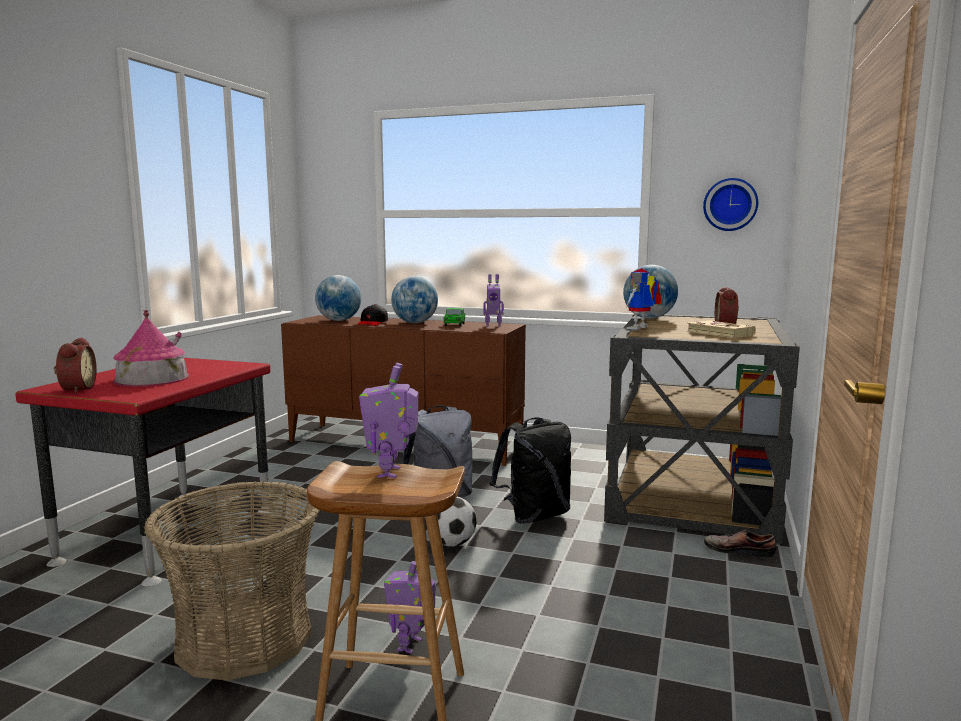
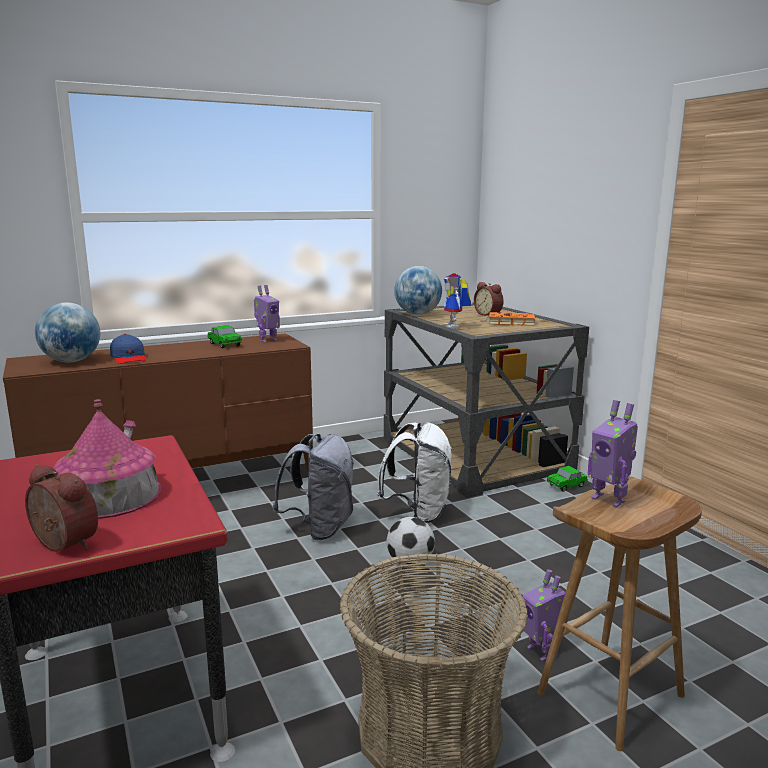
camera: 45 degrees left, 5 degrees up
black cap [357,304,388,326] -> blue cap [110,334,146,364]
globe [391,276,438,323] -> none
black backpack [490,417,571,524] -> white backpack [377,422,453,523]
beige book [687,320,756,338] -> orange book [480,312,535,326]
wall clock [703,178,758,231] -> none
shoe [704,530,776,558] -> toy car [547,466,588,492]

